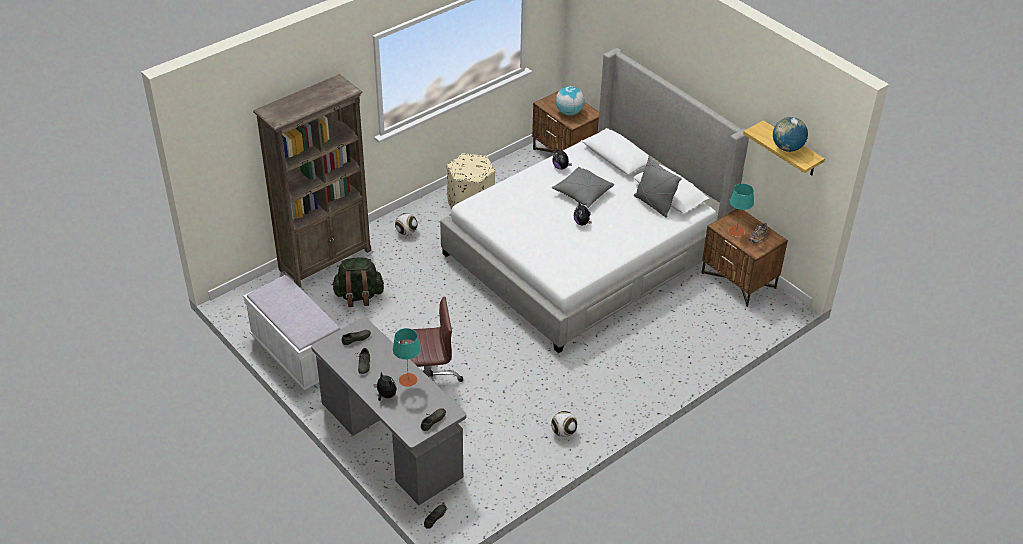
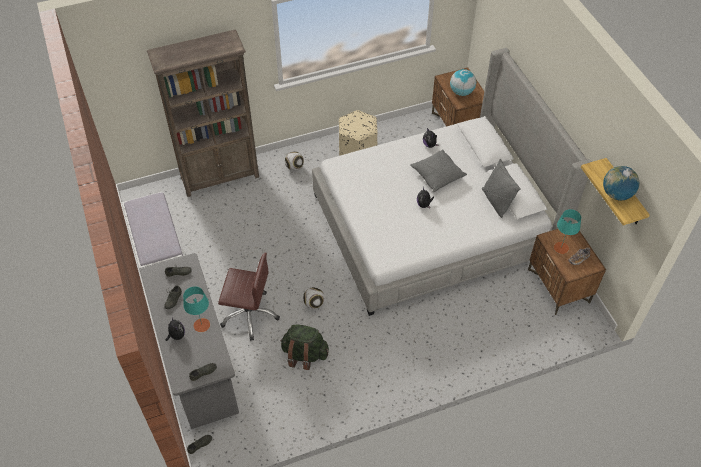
camera: 20 degrees right, 10 degrees up
green backpack [331,258,384,307] -> green backpack moved to [280,324,329,370]
football [551,411,577,437] -> football moved to [303,287,325,309]

